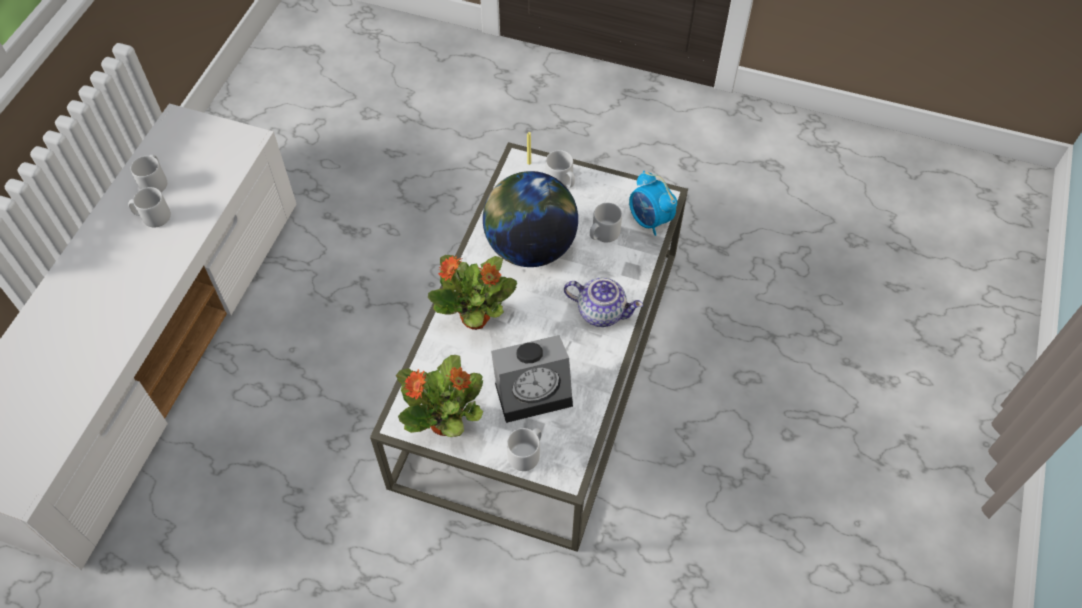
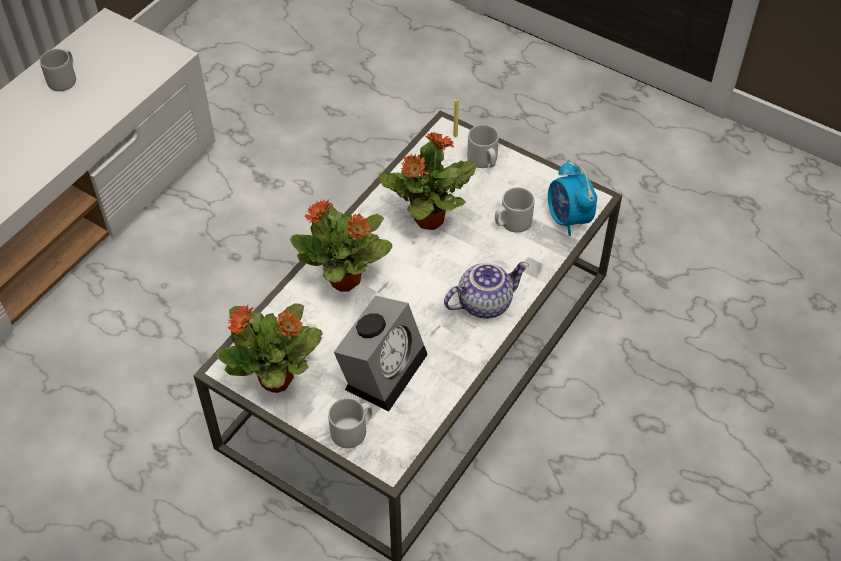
camera: 15 degrees right, 5 degrees down
grey mug [128,187,171,227] -> none
globe [483,171,578,267] -> potted plant [379,132,477,230]
alarm clock [491,335,573,423] -> alarm clock turned 60 degrees counterclockwise [334,296,428,412]
teapot [564,278,643,327] -> teapot turned 60 degrees counterclockwise [444,262,529,319]

